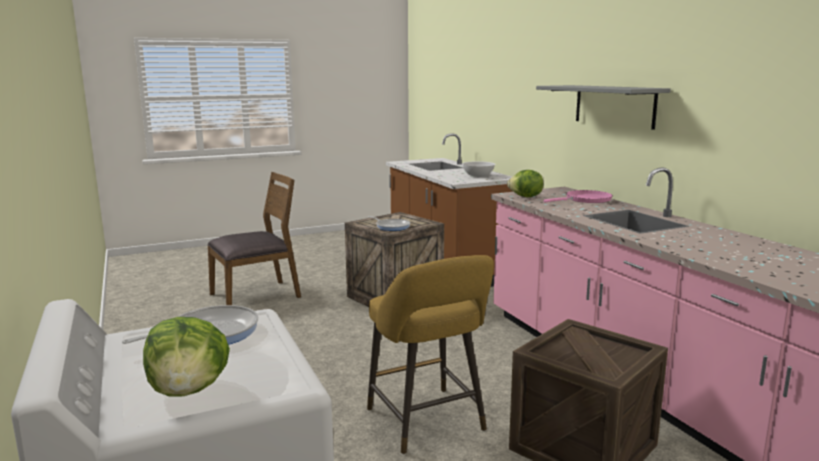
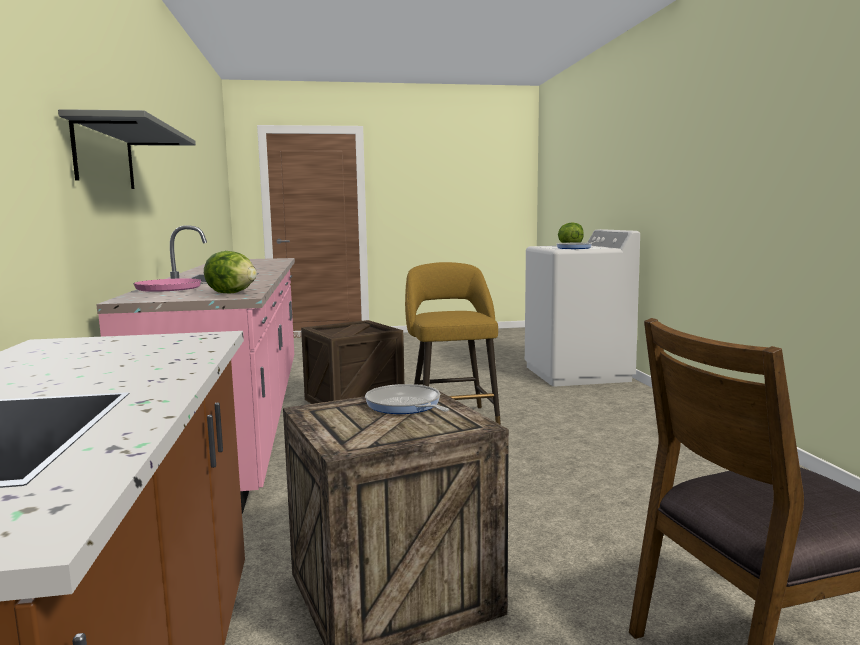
camera: 165 degrees left, 5 degrees down
white bowl [462,161,495,177] -> none

